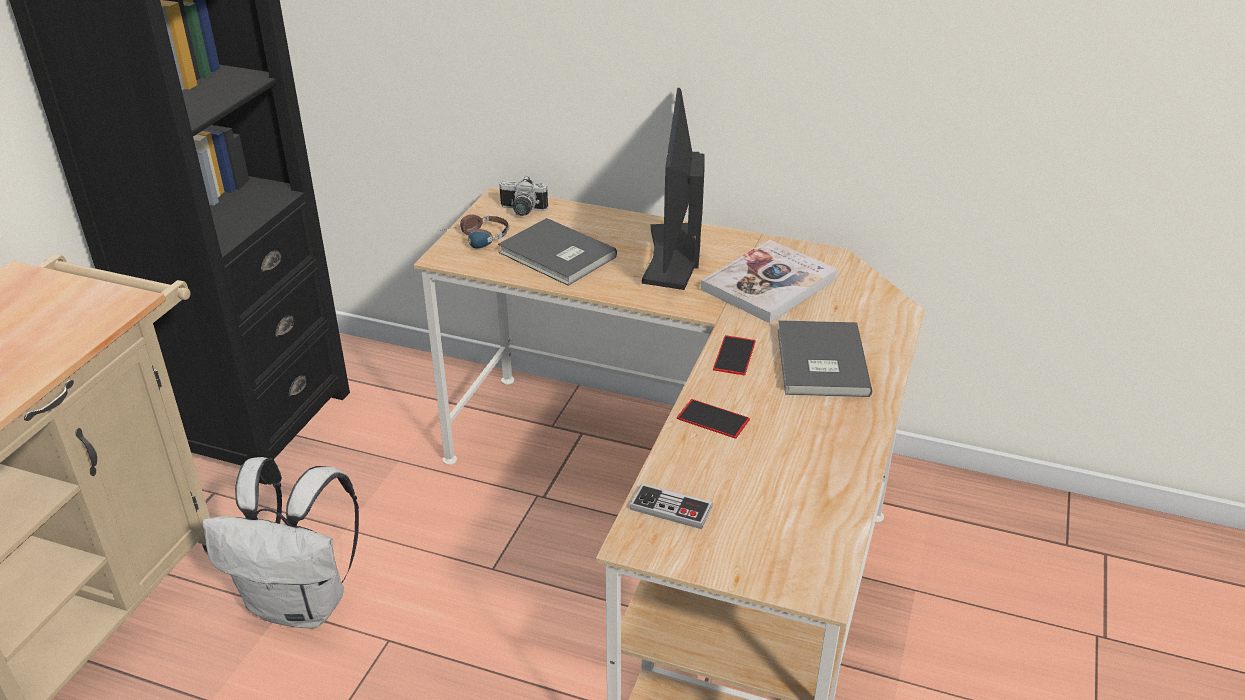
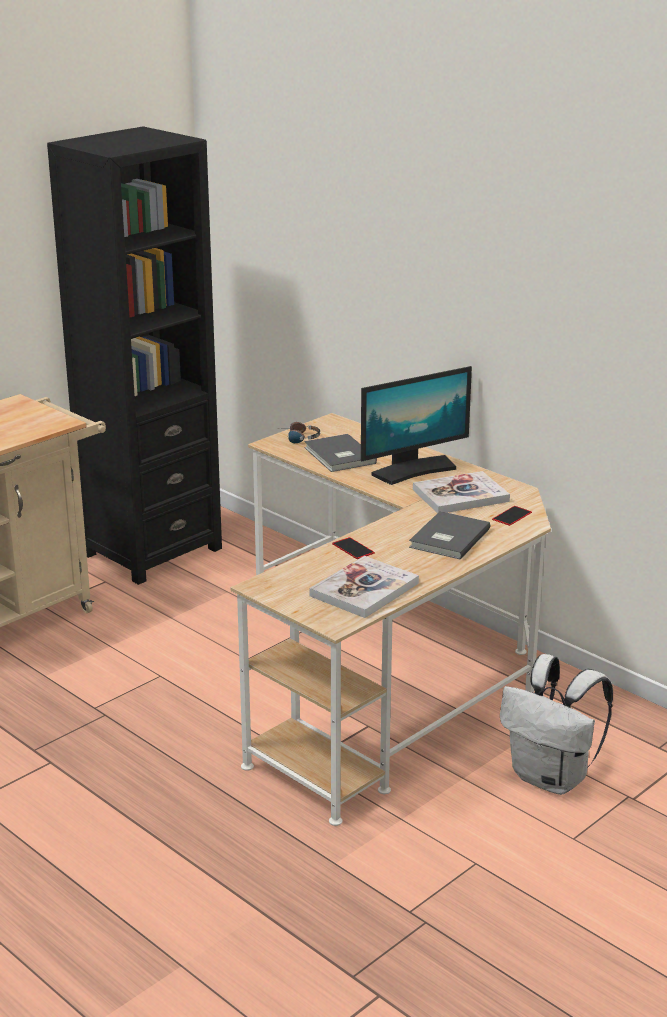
camera: 25 degrees right, 10 degrees down
white backpack [202,457,359,629] -> white backpack moved to [500,654,613,795]
camera [500,176,548,216] -> none
game controller [630,484,713,529] -> none
monitor [642,88,705,290] -> monitor turned 150 degrees counterclockwise [361,366,472,485]
phone [713,335,756,375] -> phone moved to [492,506,532,526]
none -> book [310,556,419,618]

